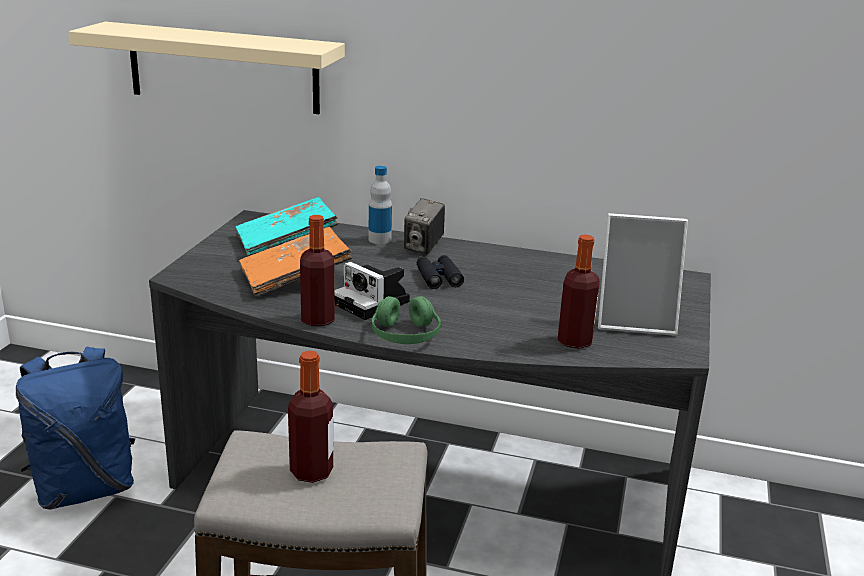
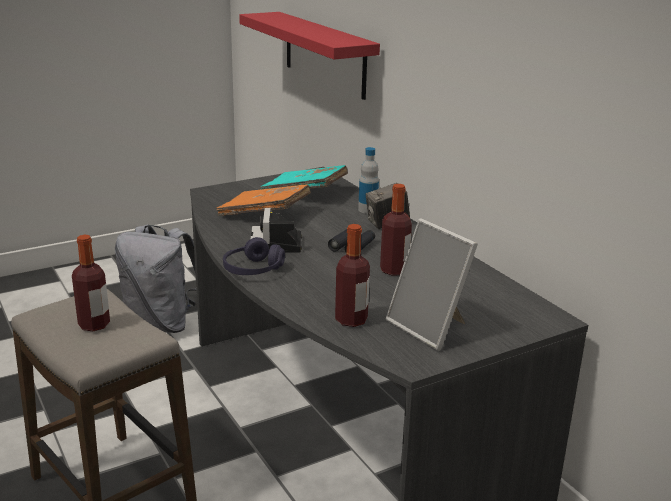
camera: 45 degrees right, 0 degrees up
blue backpack [16,346,135,510] -> grey backpack [115,224,196,333]
beige shelf [69,22,345,114] -> red shelf [239,12,380,100]
bottle [300,215,335,326] -> bottle moved to [380,184,412,276]
green headphones [372,296,441,344] -> purple headphones [223,237,285,275]

